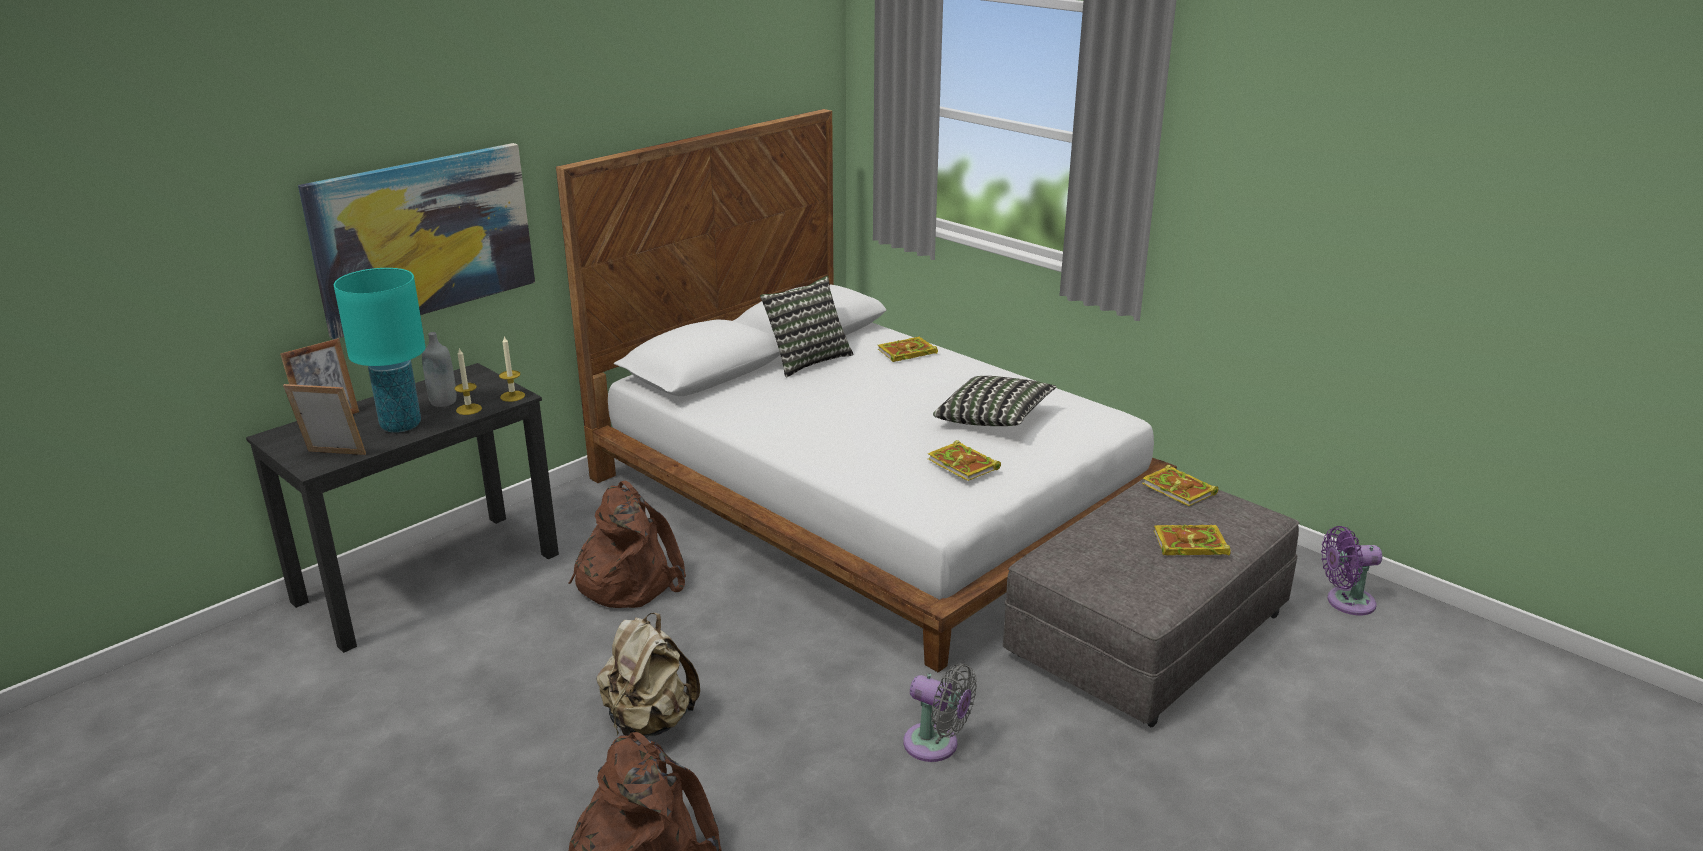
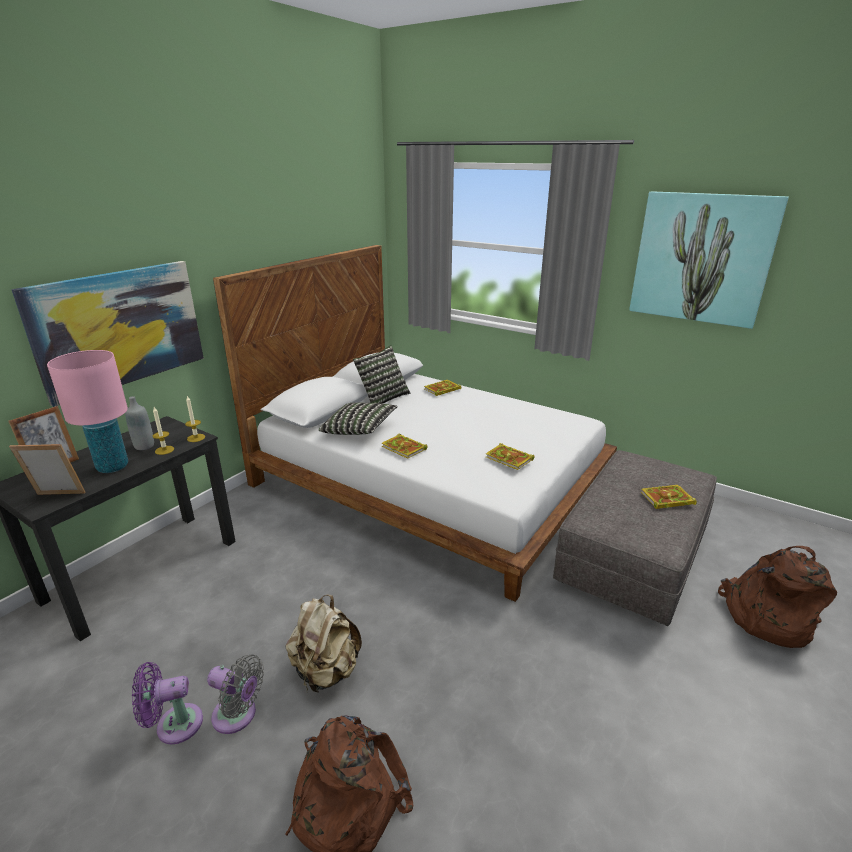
camera: 10 degrees left, 0 degrees up
turquoise table lamp [334,268,426,433] -> pink table lamp [47,350,128,473]
brown backpack [569,481,686,608] -> brown backpack moved to [718,546,837,648]
grey fan [903,664,977,762] -> grey fan moved to [207,654,264,734]
pillow [933,376,1056,426] -> pillow moved to [319,402,398,435]
book [1142,465,1218,506] -> book moved to [382,433,428,458]
purple fan [1321,526,1382,615] -> purple fan moved to [132,662,203,745]
none -> picture [629,191,789,329]

